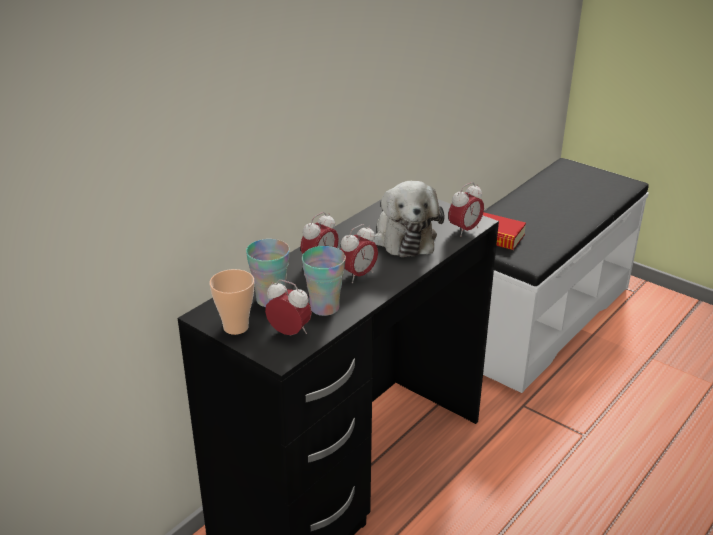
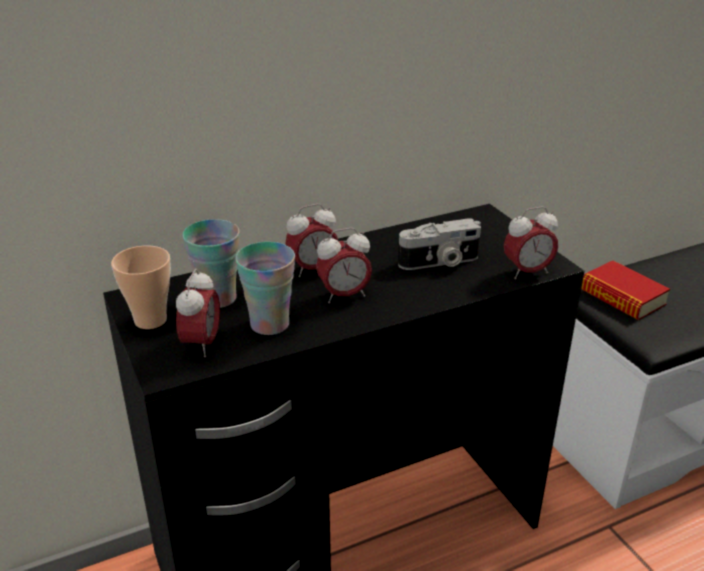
camera: 25 degrees right, 0 degrees up
alarm clock [265,280,312,335] -> alarm clock turned 45 degrees clockwise [176,269,220,357]
plush toy [372,181,444,257] -> camera [398,219,481,270]

